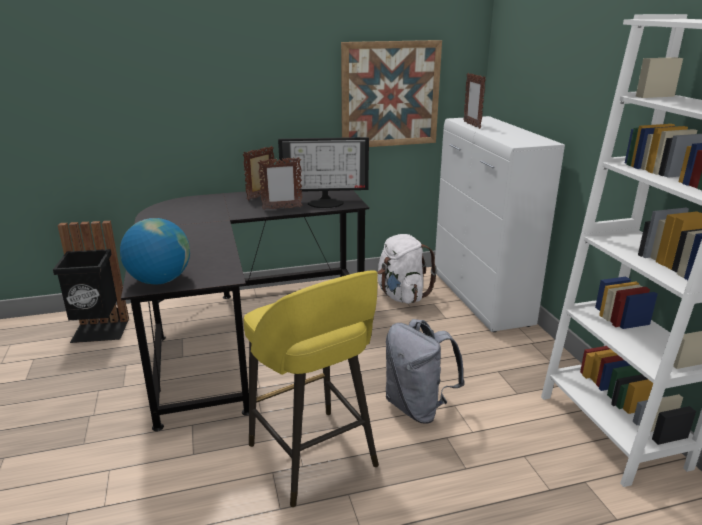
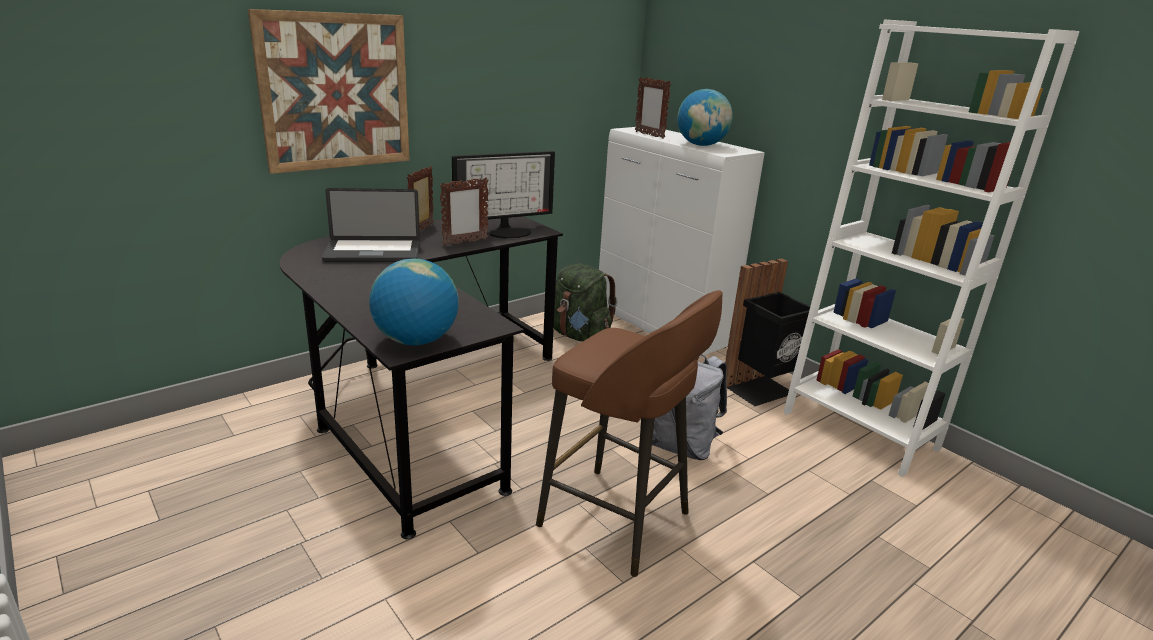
camera: 25 degrees left, 0 degrees up
black trash can [53,221,129,343] -> black trash can moved to [725,259,810,406]
yellow stool [244,270,379,507] -> brown stool [536,290,723,577]
picture [341,40,442,147] -> picture moved to [248,9,410,174]
white backpack [378,234,437,304] -> green backpack [554,263,617,342]
none -> laptop [322,188,420,262]
none -> globe [677,89,733,146]

